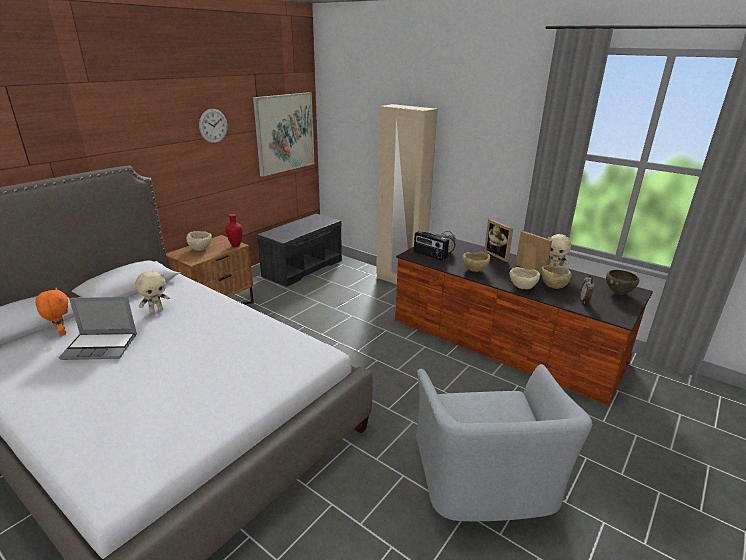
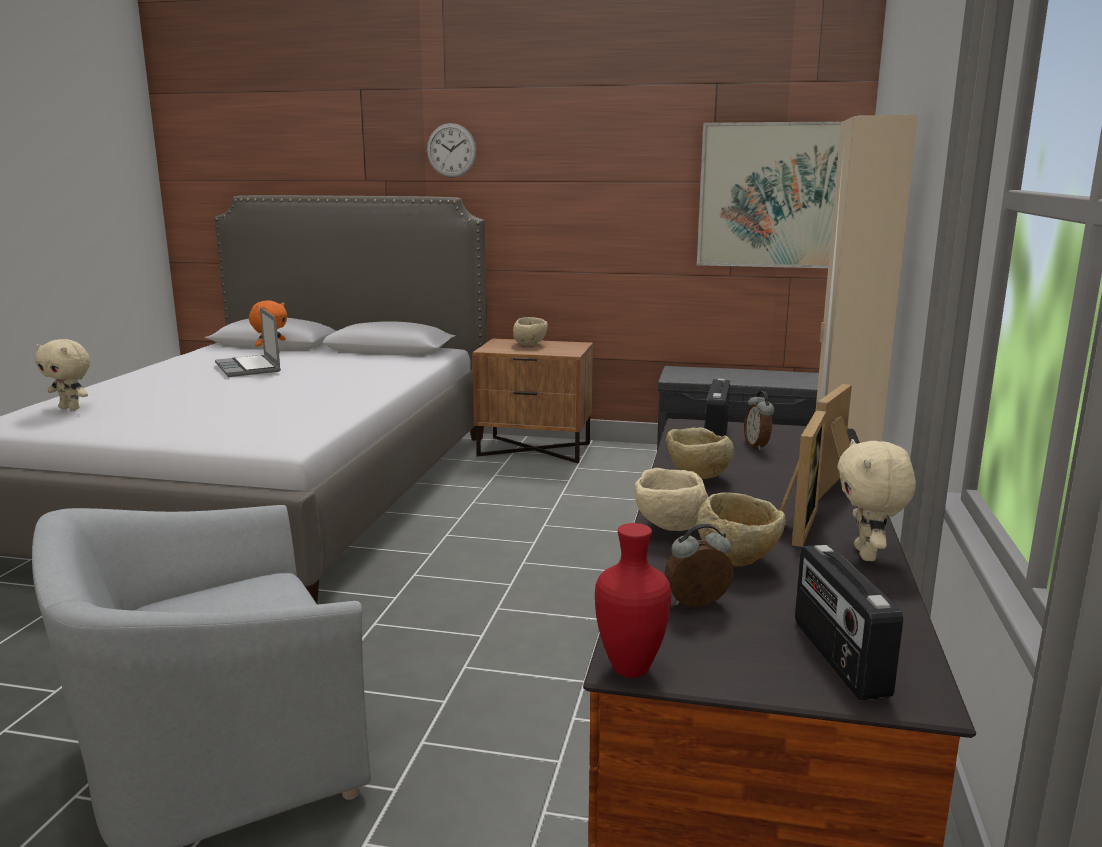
camera: 65 degrees right, 10 degrees down
beige plush toy [135,271,170,313] -> beige plush toy moved to [35,339,90,410]
wall clock [199,109,227,143] -> wall clock moved to [427,123,477,178]
red vase [226,214,242,247] -> red vase moved to [595,523,671,678]
brown bowl [606,270,639,295] -> radio [795,545,903,700]

